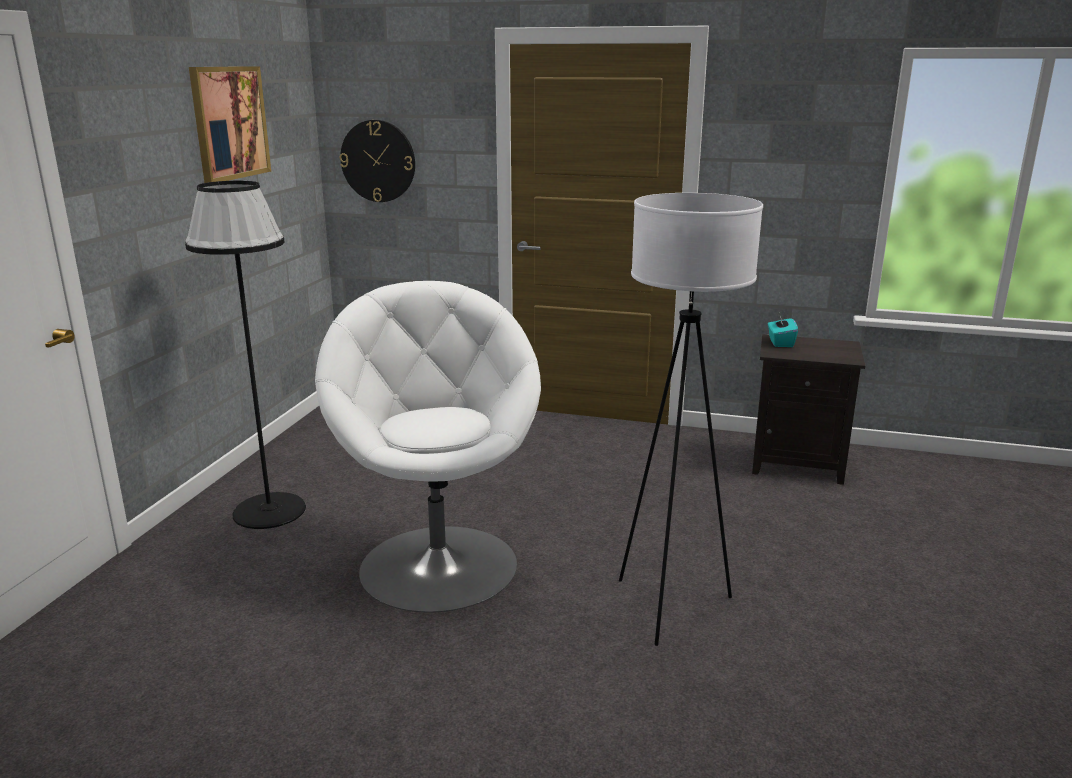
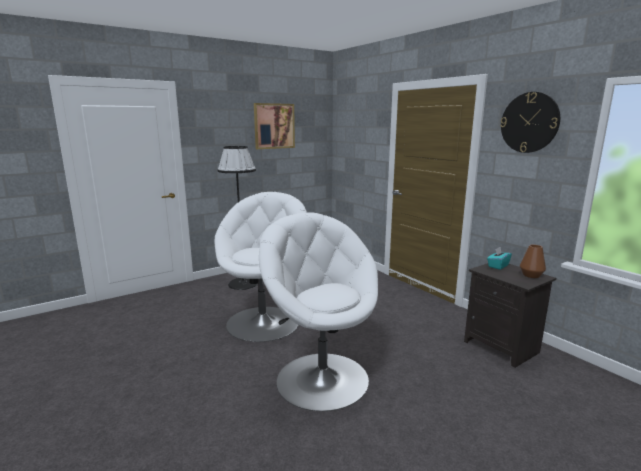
camera: 40 degrees right, 5 degrees down
wall clock [340,120,415,202] -> wall clock moved to [500,92,560,153]
white floor lamp [619,193,763,646] -> white armchair [259,213,378,411]
none -> brown vase [520,245,546,278]

